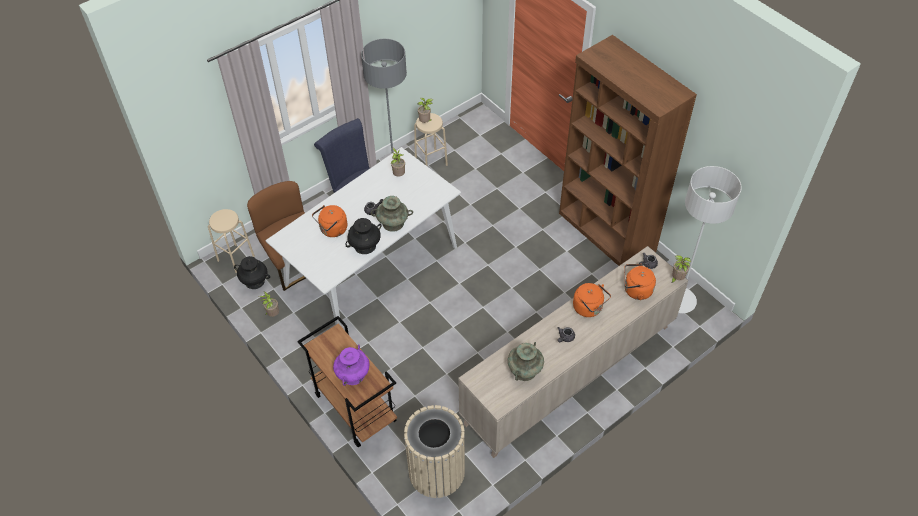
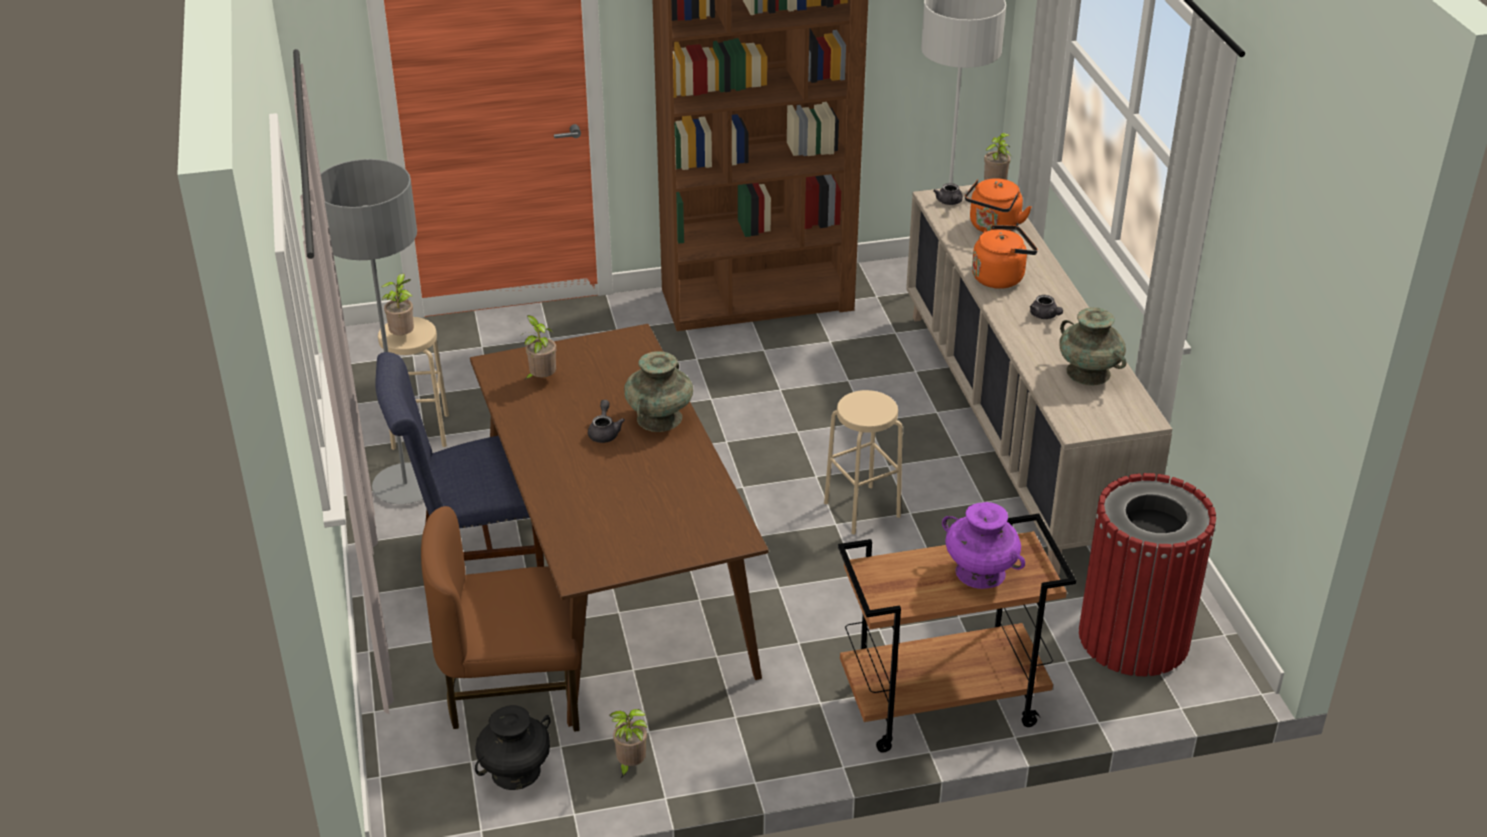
camera: 65 degrees left, 15 degrees down
beige stool [208,209,255,273] -> beige stool moved to [824,390,903,535]
white dining table [266,147,461,326] -> brown dining table [470,324,769,727]
orange kettle [312,205,348,237] -> none
black vase [345,218,382,254] -> none
beige trash can [404,405,465,498] -> red trash can [1079,473,1216,676]

